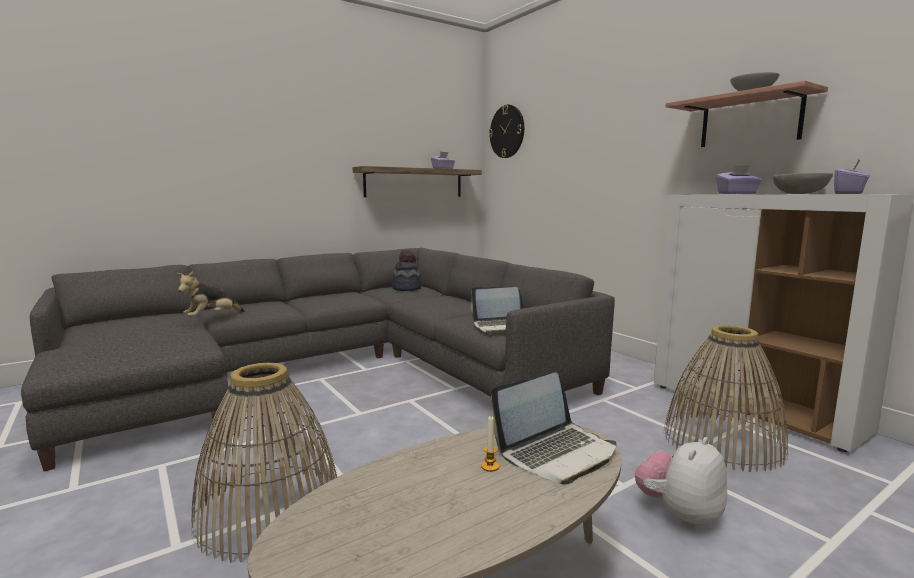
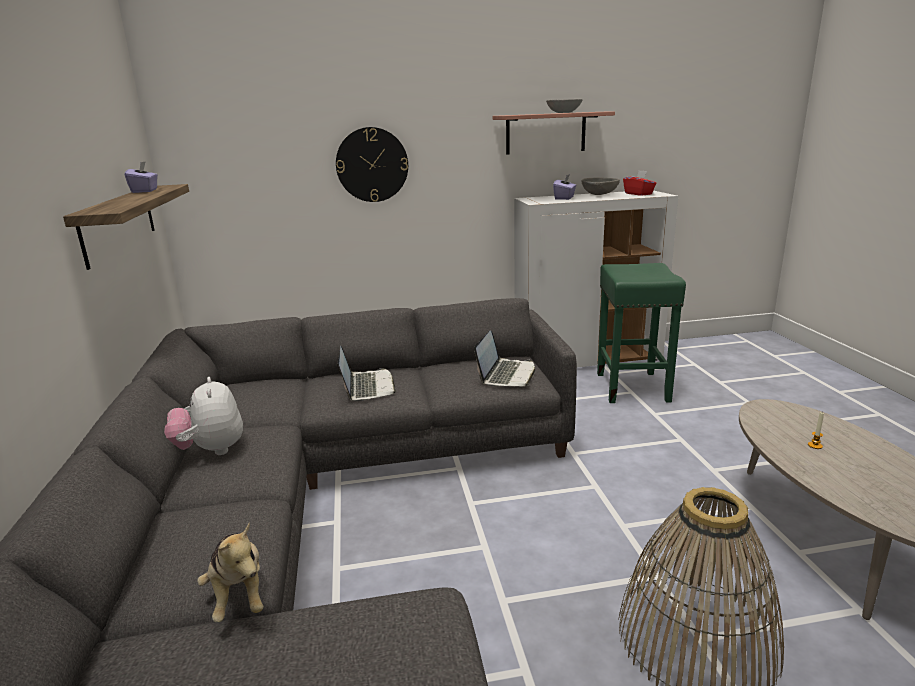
camera: 65 degrees left, 10 degrees up
hat [392,250,421,291] -> none
wall clock [489,105,524,158] -> wall clock moved to [336,127,408,202]
laptop [491,372,617,485] -> laptop moved to [338,345,396,401]
plush toy [635,437,727,529] -> plush toy moved to [164,377,243,455]
basket [664,325,788,472] -> green stool [597,263,686,403]
purple tissue box [834,160,870,194] -> red tissue box [623,170,656,196]

